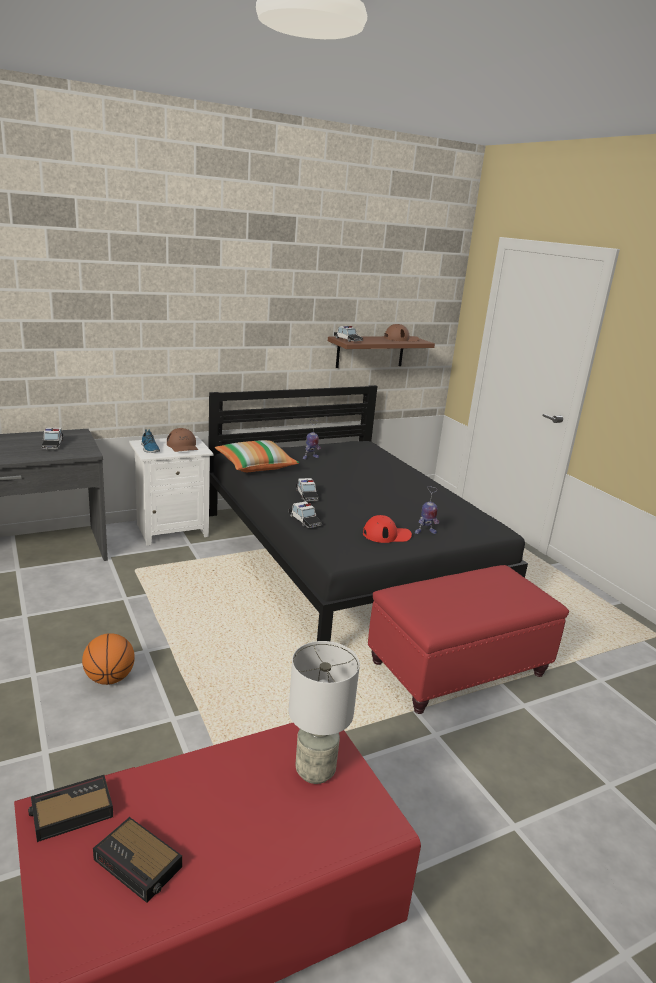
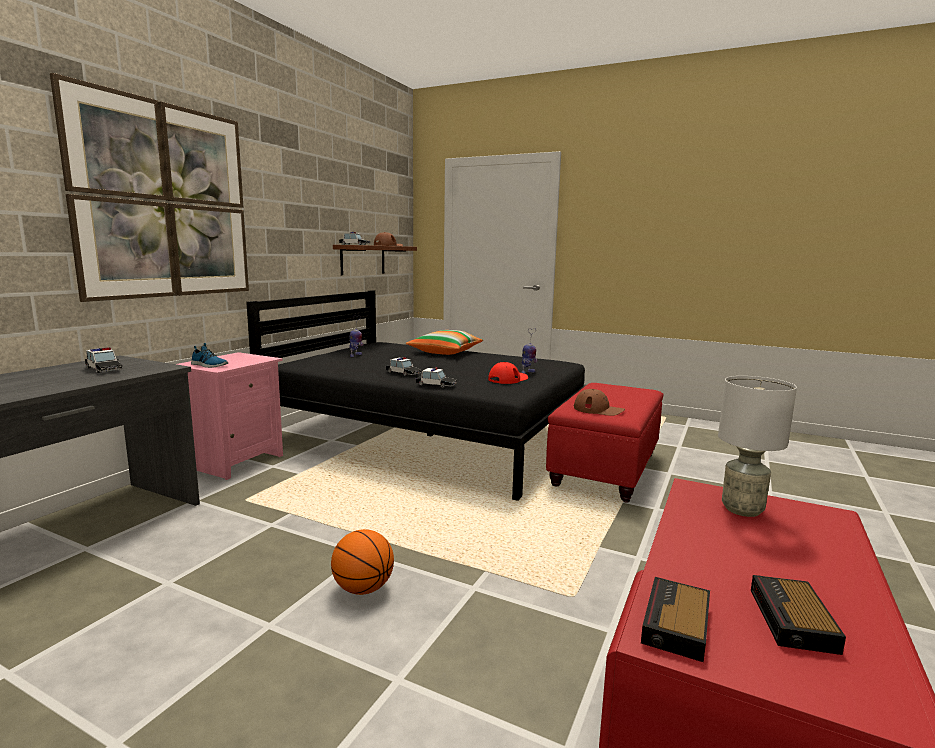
camera: 35 degrees left, 10 degrees down
alarm clock [93,817,182,903] -> alarm clock turned 105 degrees clockwise [751,575,846,655]
white nightstand [129,436,214,546] -> pink nightstand [177,352,283,480]
brown cap [167,428,198,452] -> brown cap moved to [574,389,625,416]
pillow [215,440,299,472] -> pillow moved to [406,330,483,355]
none -> picture [50,73,249,302]

